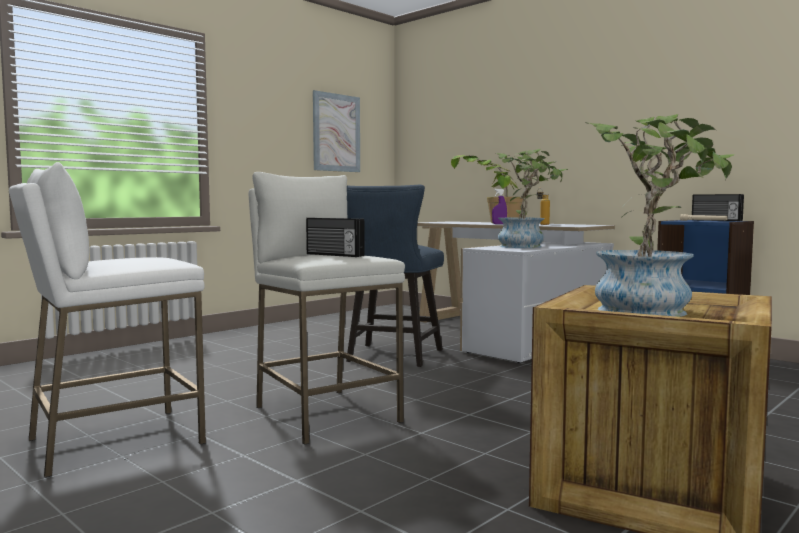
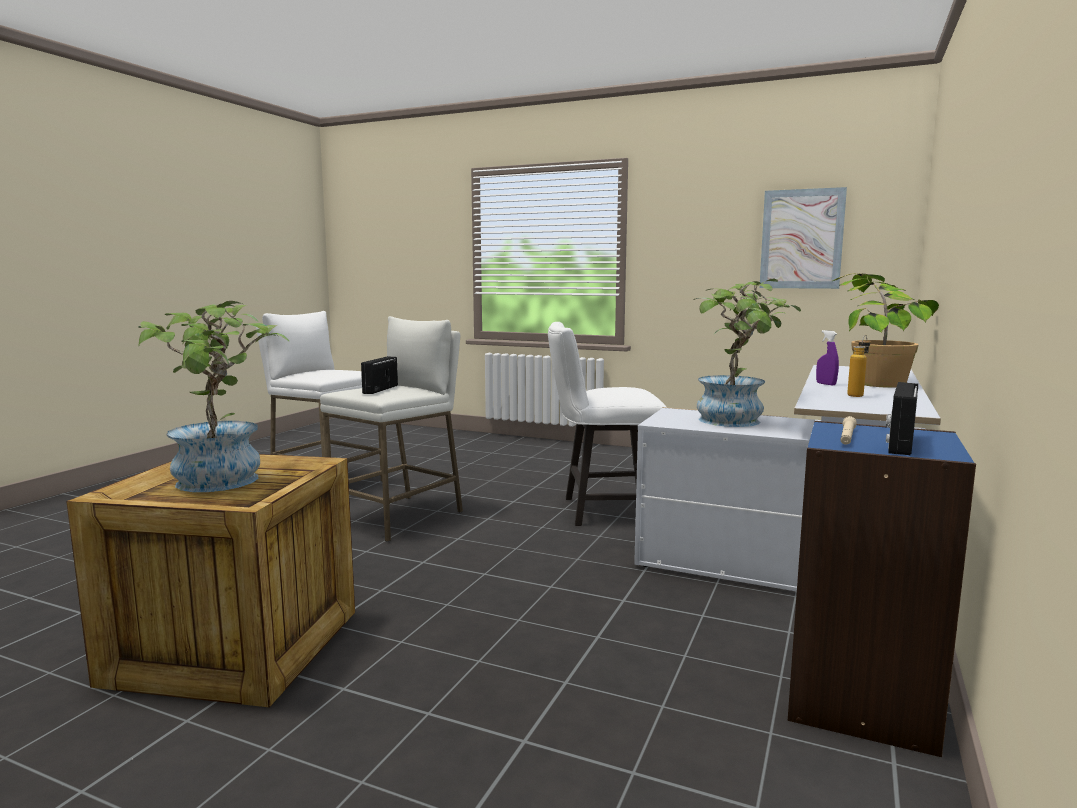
camera: 70 degrees right, 5 degrees up
blue chair [346,185,444,367] -> white chair [548,322,666,526]

